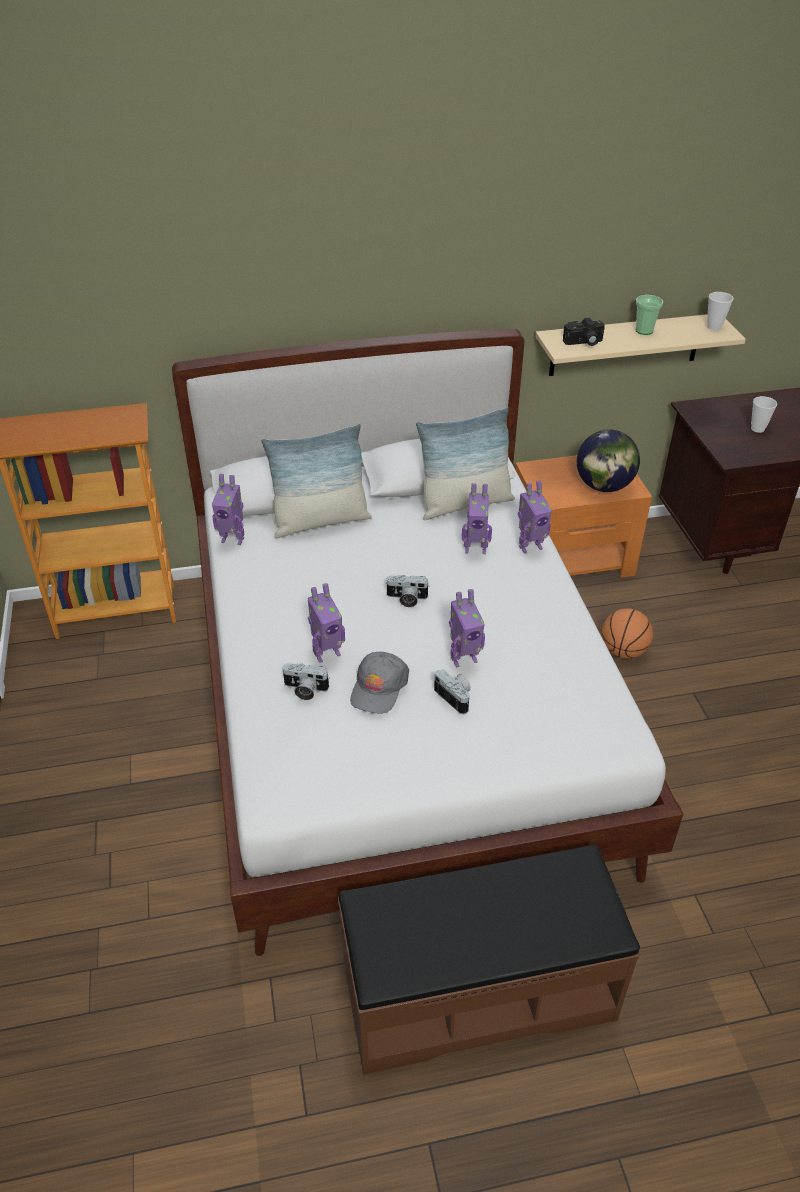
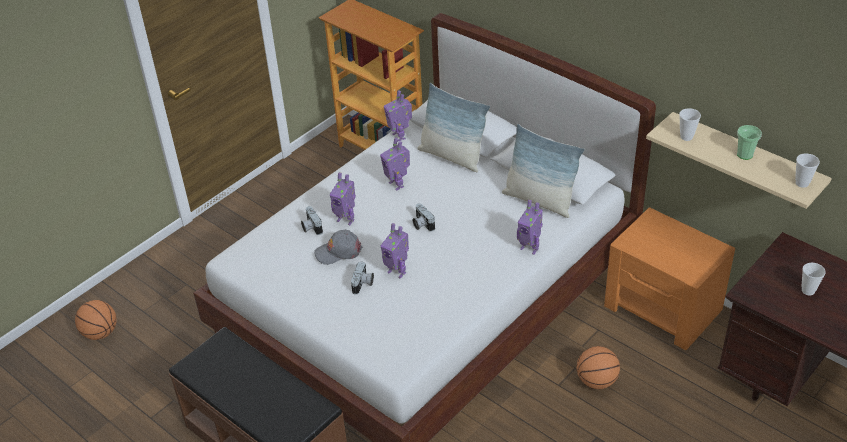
camera: 55 degrees right, 0 degrees up
toy robot [462,483,492,554] -> toy robot moved to [380,137,410,191]
camera [563,318,605,346] -> cup [679,108,701,141]
globe [577,429,640,492] -> none
none -> basketball [75,300,117,340]

